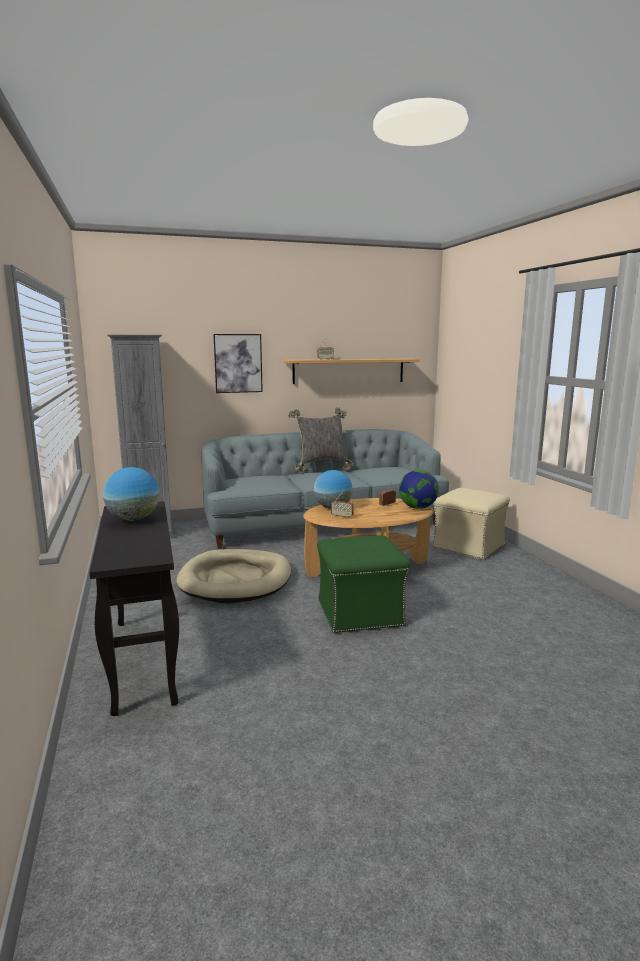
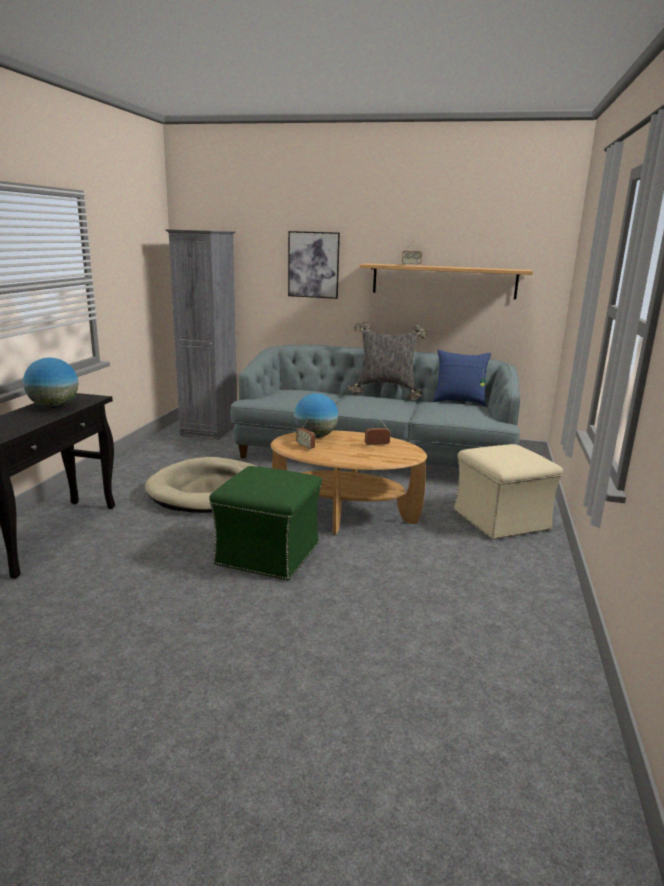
camera: 30 degrees right, 5 degrees up
globe [399,470,439,509] -> none
none -> blue pillow [433,350,491,406]

